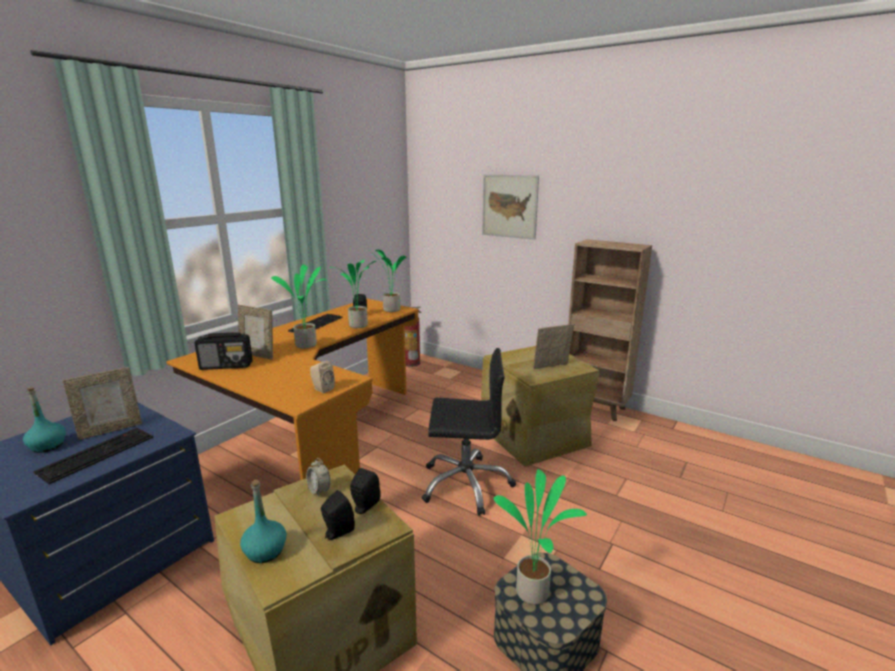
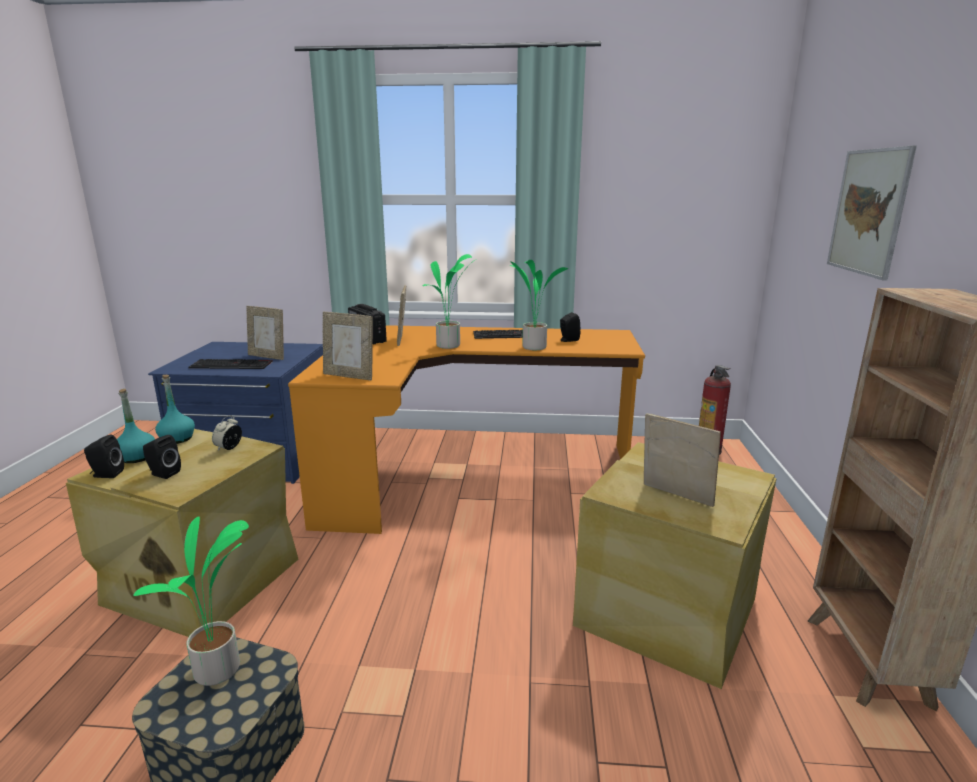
camera: 60 degrees right, 0 degrees up
turquoise bottle [23,387,66,453] -> turquoise bottle moved to [155,375,195,444]
beige speaker [310,361,335,393] -> picture frame [323,312,373,381]
black speaker [350,468,381,514] -> black speaker moved to [84,434,124,478]
potted plant [370,250,407,312] -> none
black office chair [422,348,516,516] -> none

